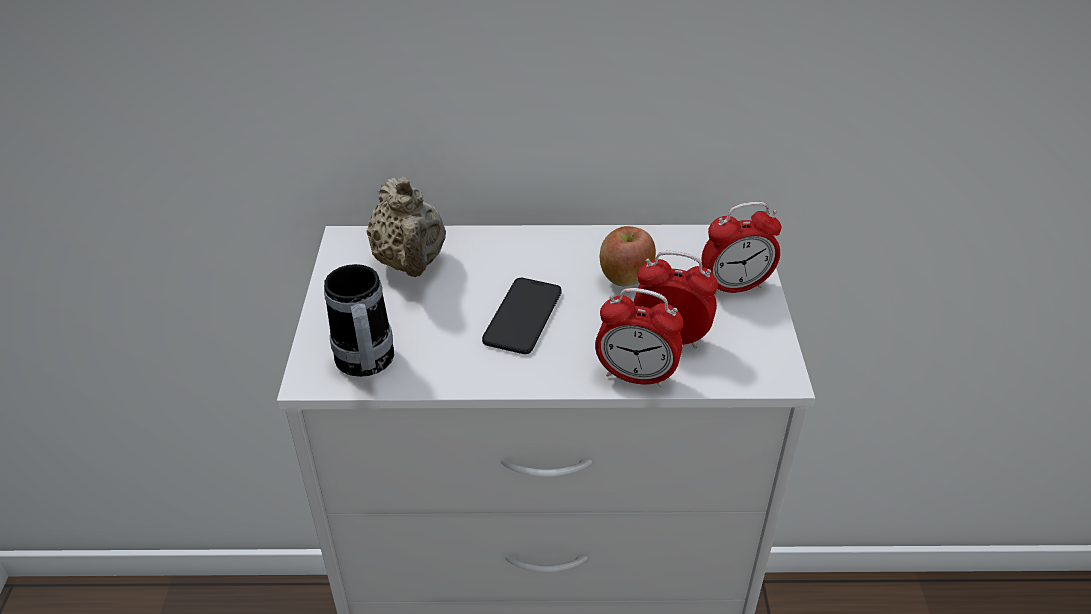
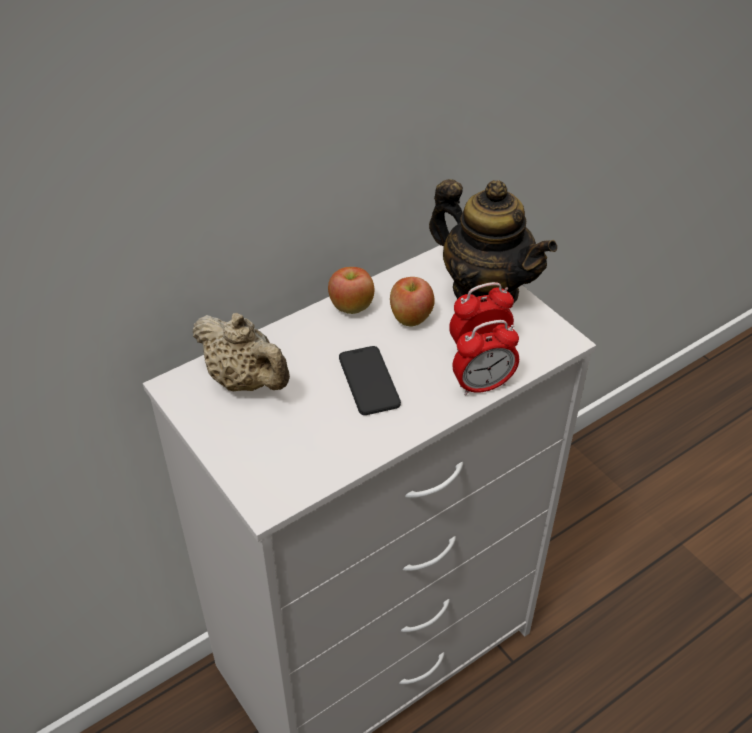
camera: 35 degrees left, 5 degrees up
mug [324,264,394,377] -> none
alarm clock [702,202,782,295] -> teapot [429,179,557,304]
none -> apple [328,267,374,314]

